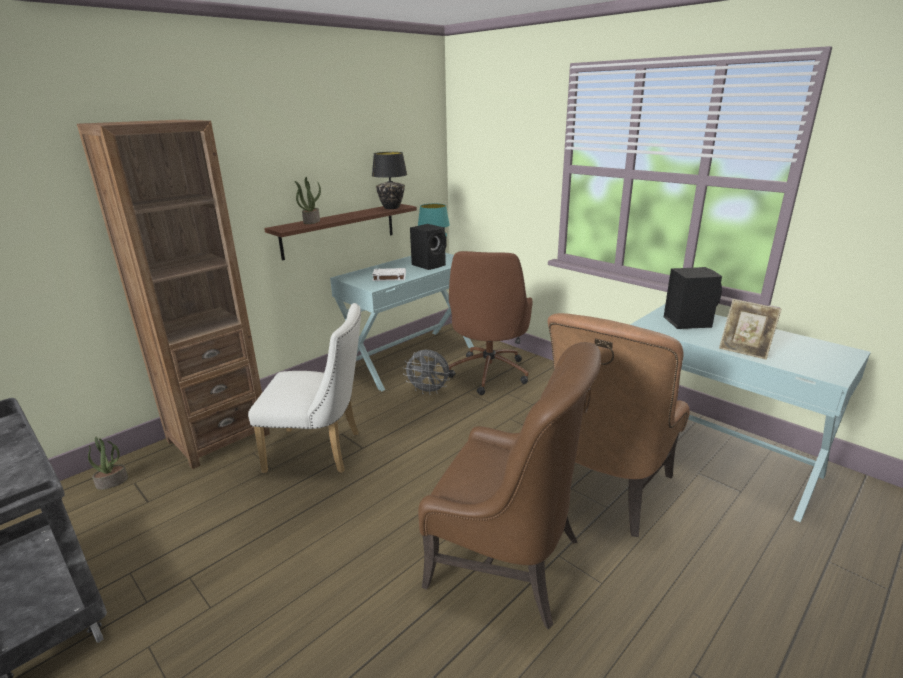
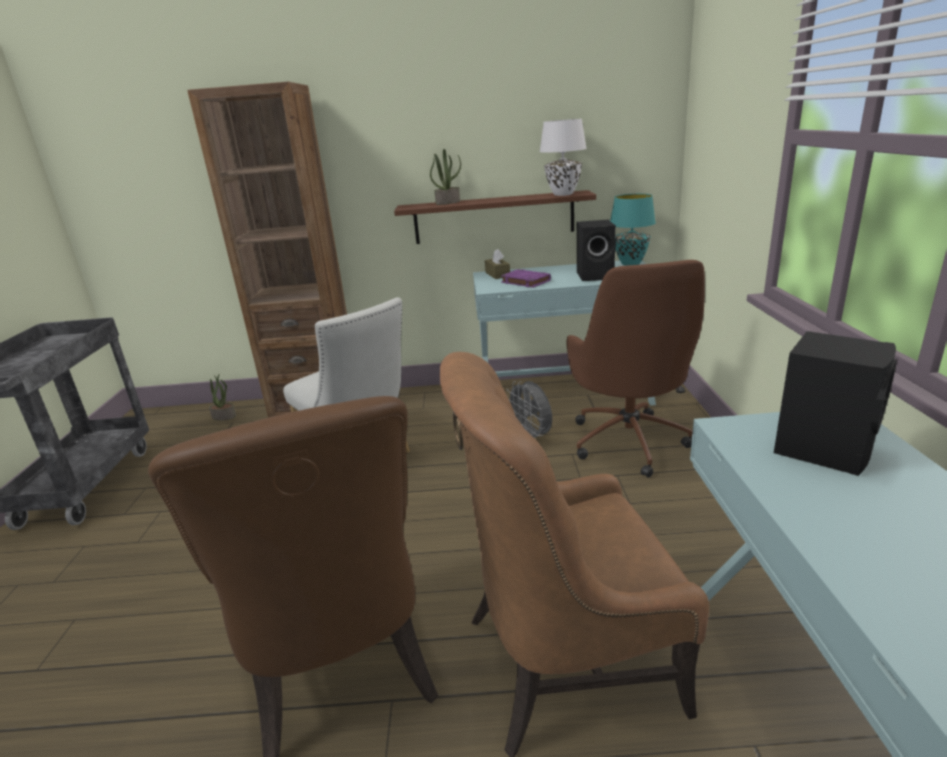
camera: 45 degrees right, 0 degrees up
black table lamp [372,152,407,209] -> white table lamp [540,119,587,196]
white book [372,268,406,281] -> purple book [501,269,551,288]
brown office chair [449,251,533,395] -> brown office chair turned 60 degrees counterclockwise [566,260,705,478]
picture frame [719,299,782,360] -> none
none -> brown tissue box [485,249,510,279]

